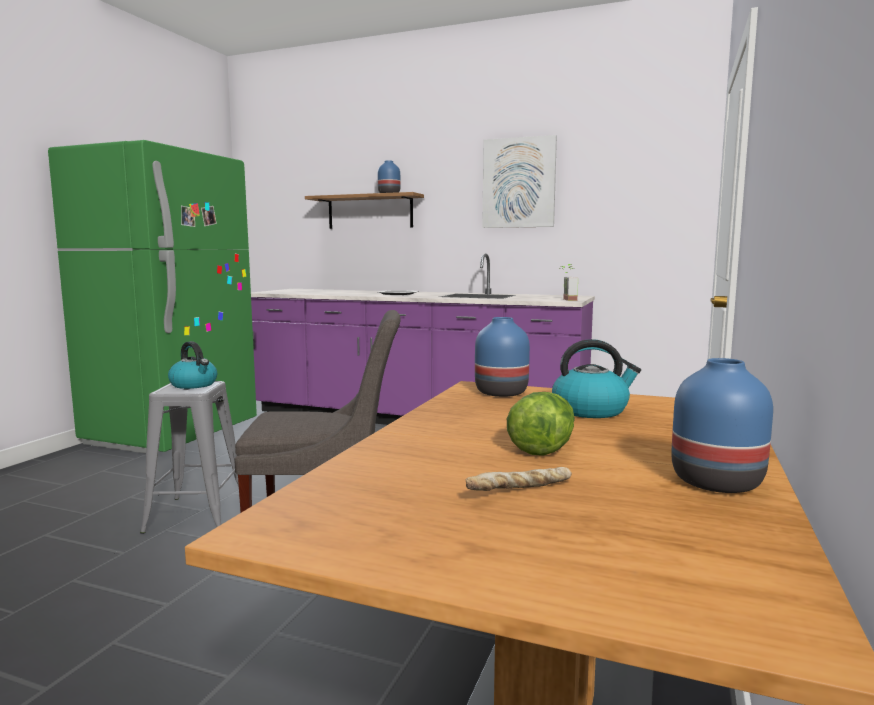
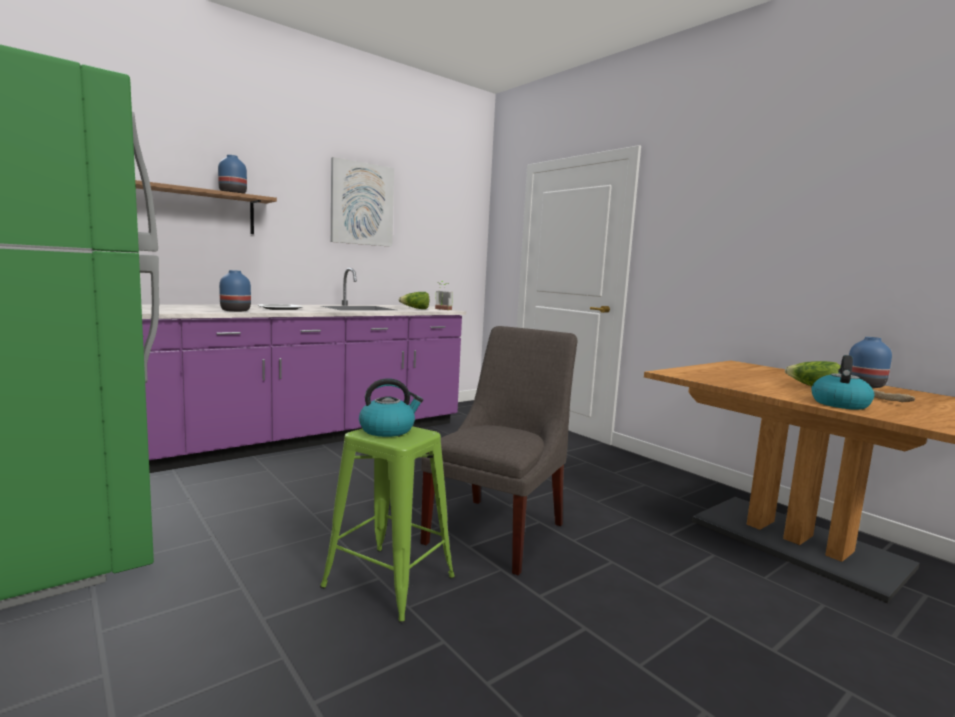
camera: 60 degrees left, 0 degrees up
grey stool [140,381,239,534] -> green stool [320,426,455,623]
blue vase [475,317,530,397] -> blue vase moved to [219,270,251,312]
kettle [552,339,641,418] -> kettle moved to [811,355,874,410]
none -> lettuce [398,292,430,309]

